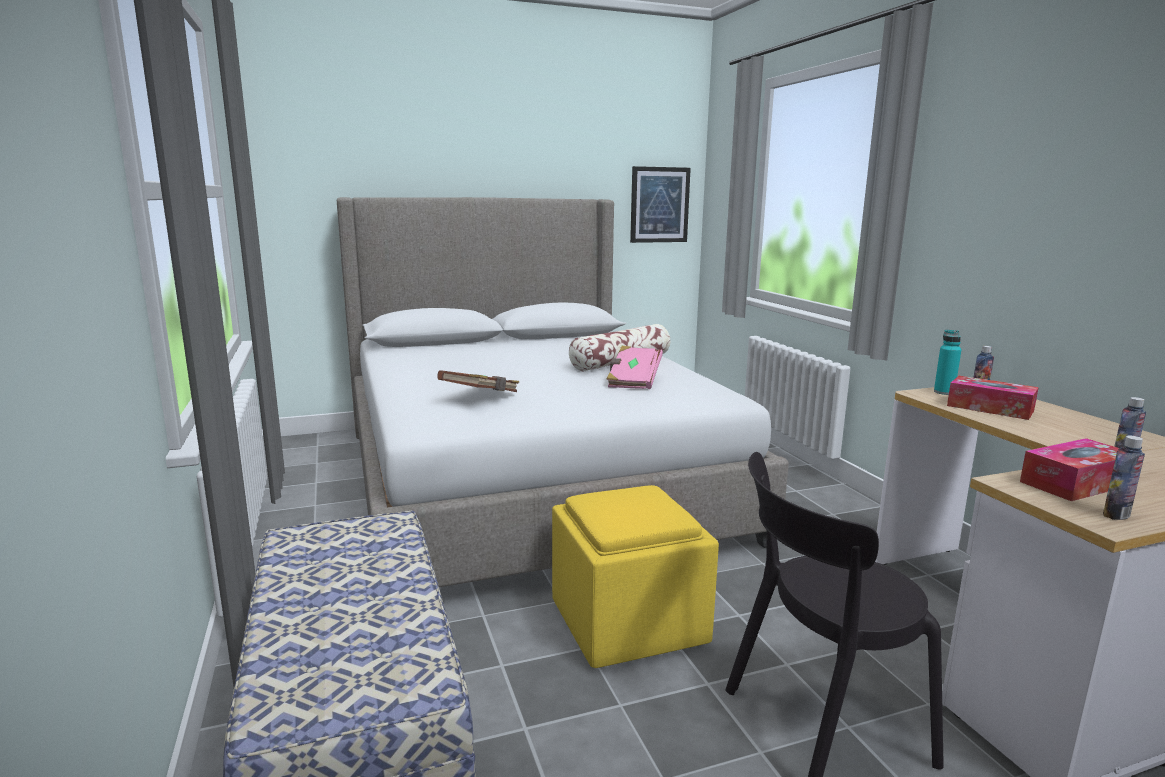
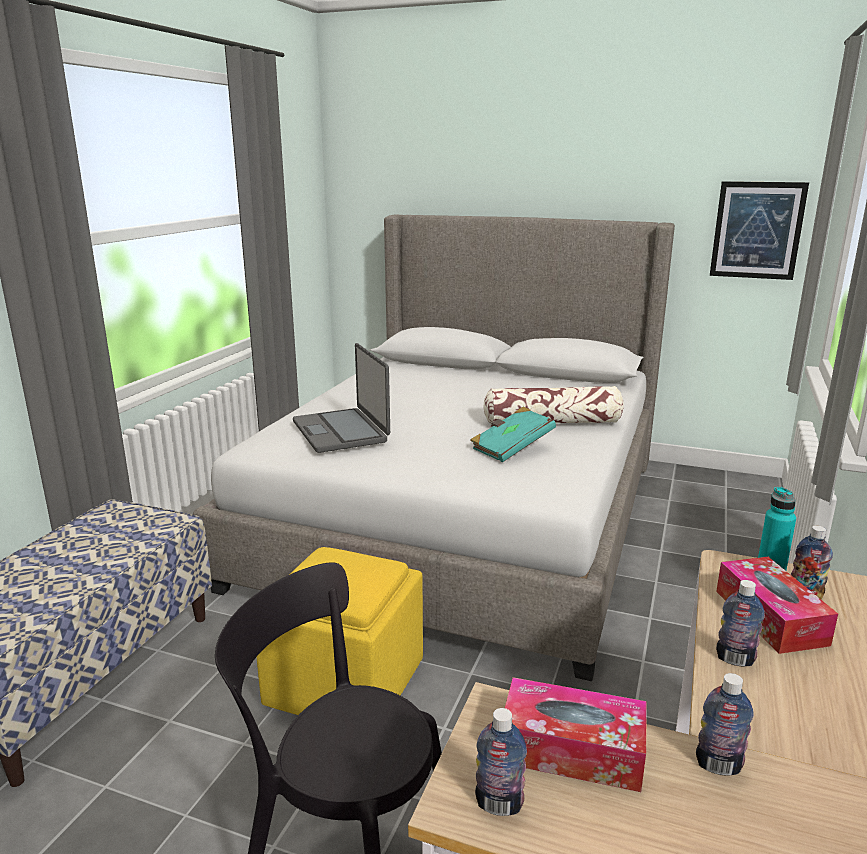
camera: 40 degrees right, 5 degrees up
brown book [437,370,519,392] -> laptop [293,343,390,453]
pink book [607,346,663,389] -> turquoise book [470,407,556,462]
none -> bottle [716,580,765,666]

